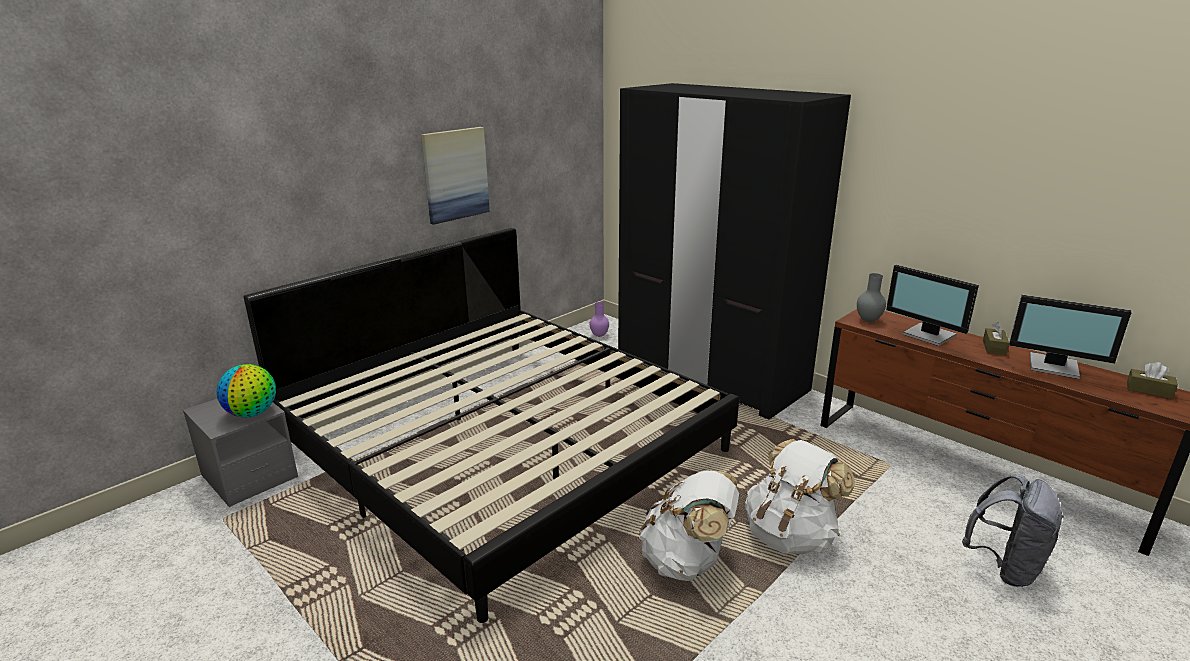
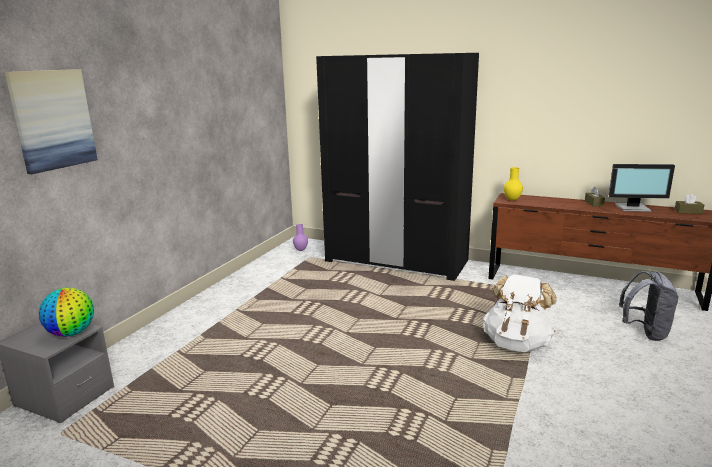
camera: 20 degrees left, 5 degrees down
bed [244,228,739,623] -> none
picture [421,127,490,225] -> picture moved to [4,69,98,174]
white backpack [639,470,739,581] -> none
grey vase [857,273,886,322] -> yellow vase [504,167,523,201]
monitor [886,265,979,346] -> none

